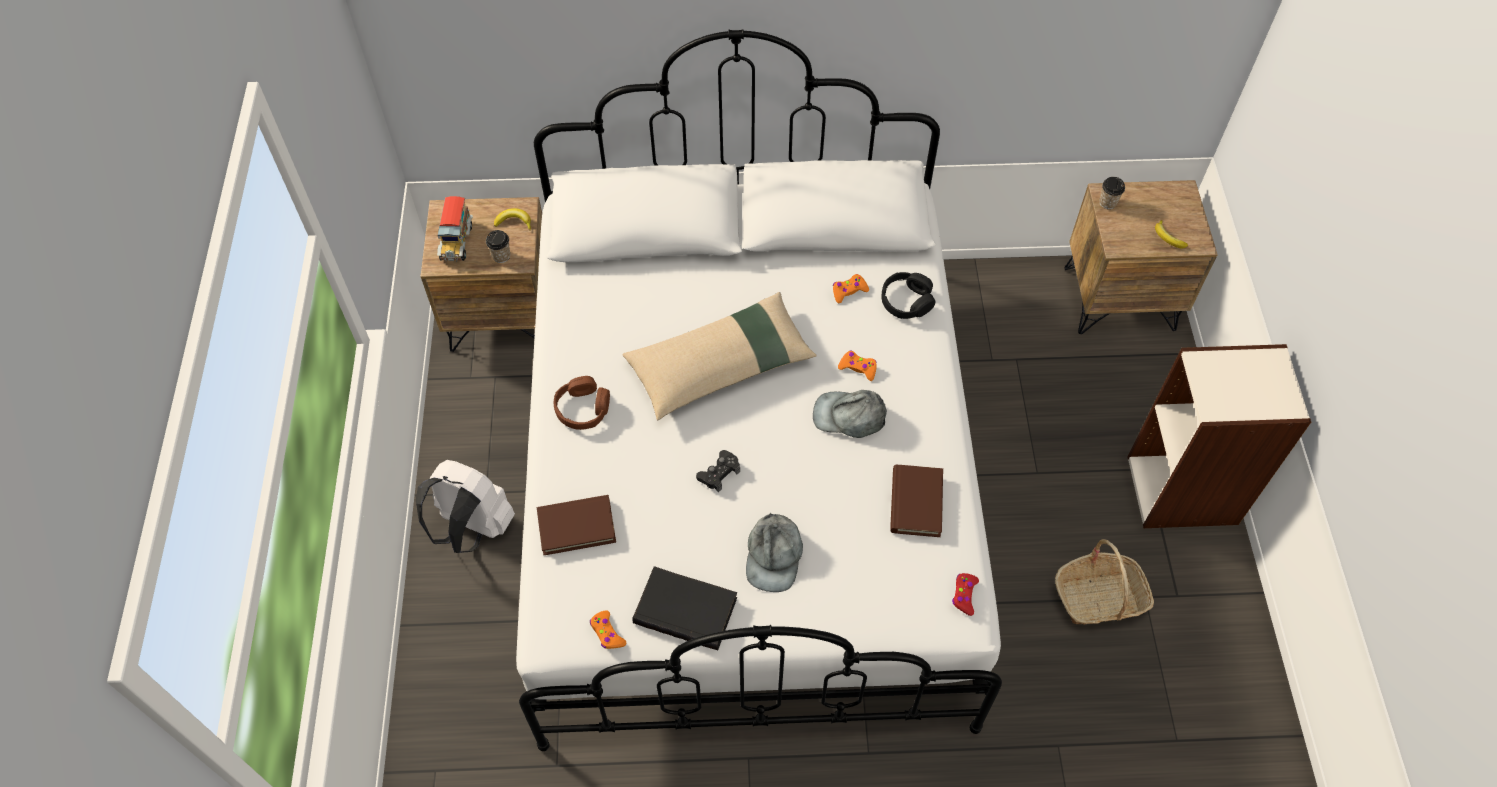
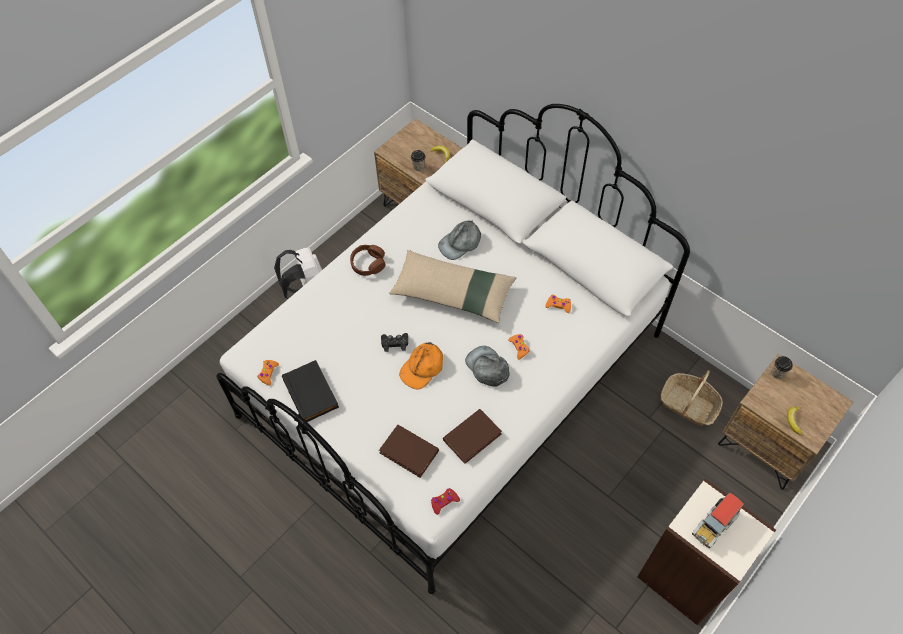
camera: 45 degrees right, 0 degrees up
toy truck [437,196,473,262] -> toy truck moved to [692,492,744,548]
brown book [537,495,616,555] -> brown book moved to [379,425,439,478]
grey cap [746,513,803,592] -> grey cap moved to [438,221,481,260]
black headphones [881,272,935,319] -> none
basket [1055,539,1154,625] -> basket moved to [661,370,723,426]
none -> orange cap [399,342,443,390]

